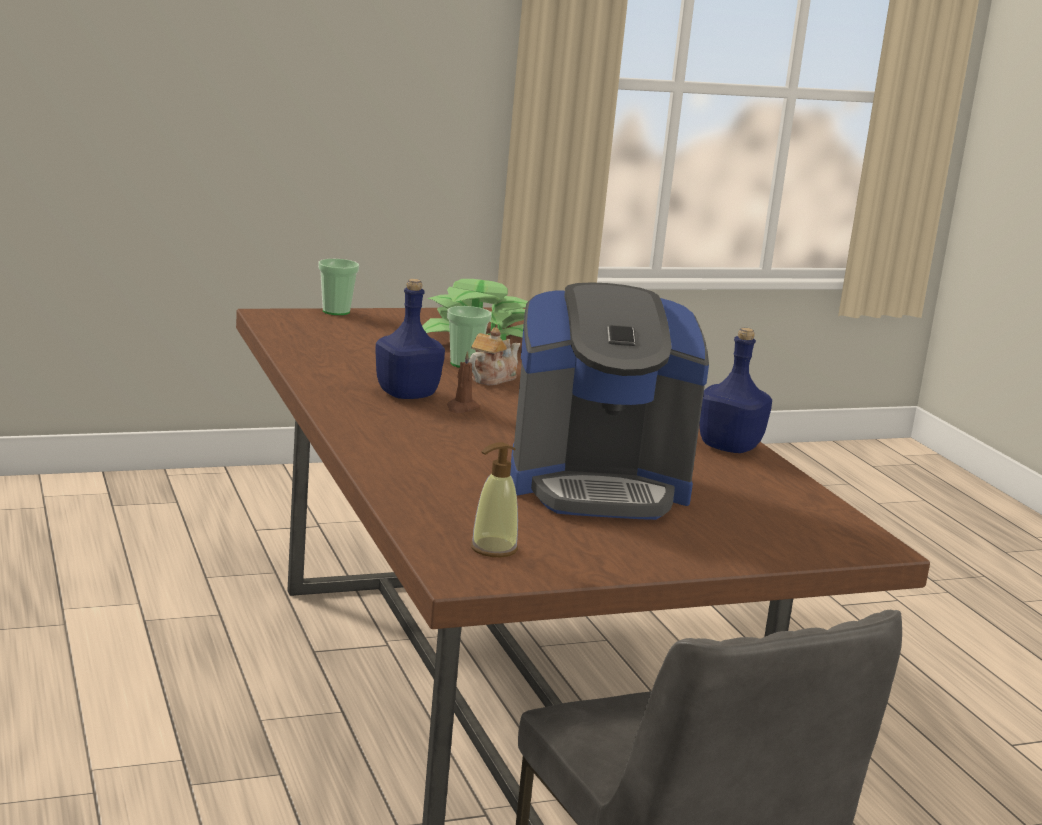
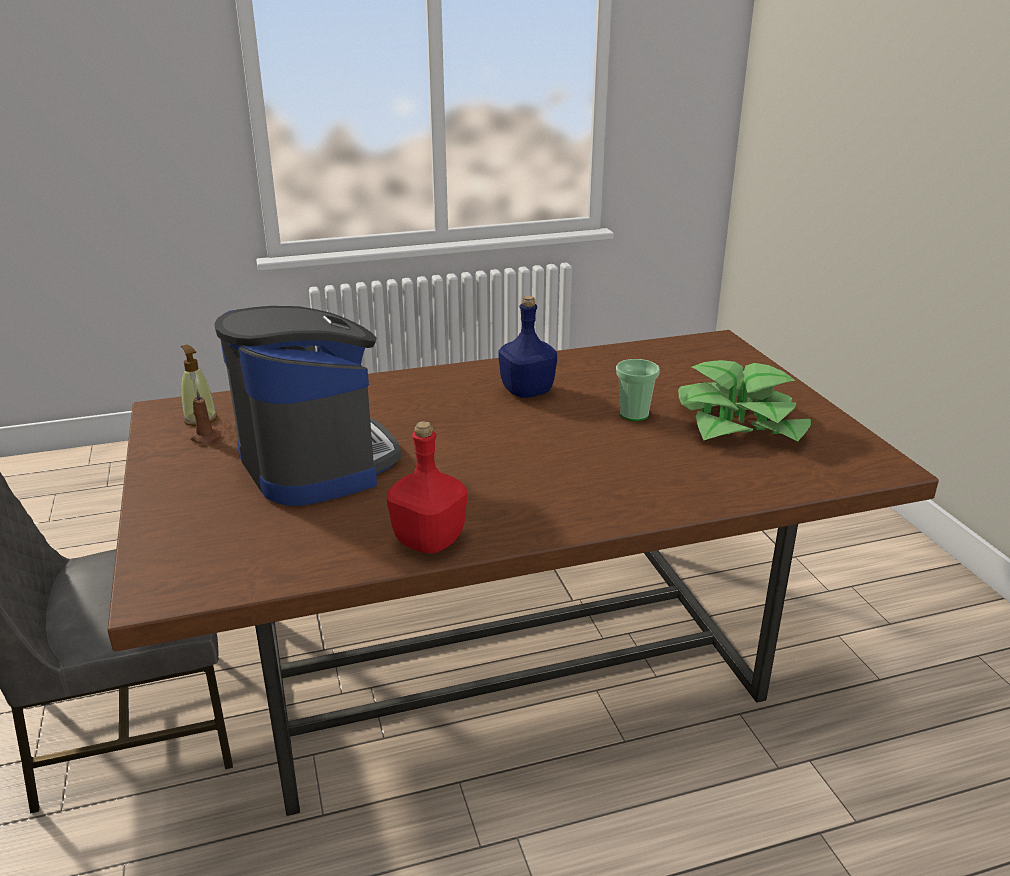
camera: 95 degrees right, 10 degrees up
cup [318,259,359,315] -> none
brown candle [447,351,480,413] -> brown candle moved to [190,390,221,444]
teapot [469,327,520,385] -> none
coffee machine [510,282,709,520] -> coffee machine turned 150 degrees clockwise [214,306,401,506]
blue bottle [699,328,772,453] -> red bottle [387,421,467,554]

